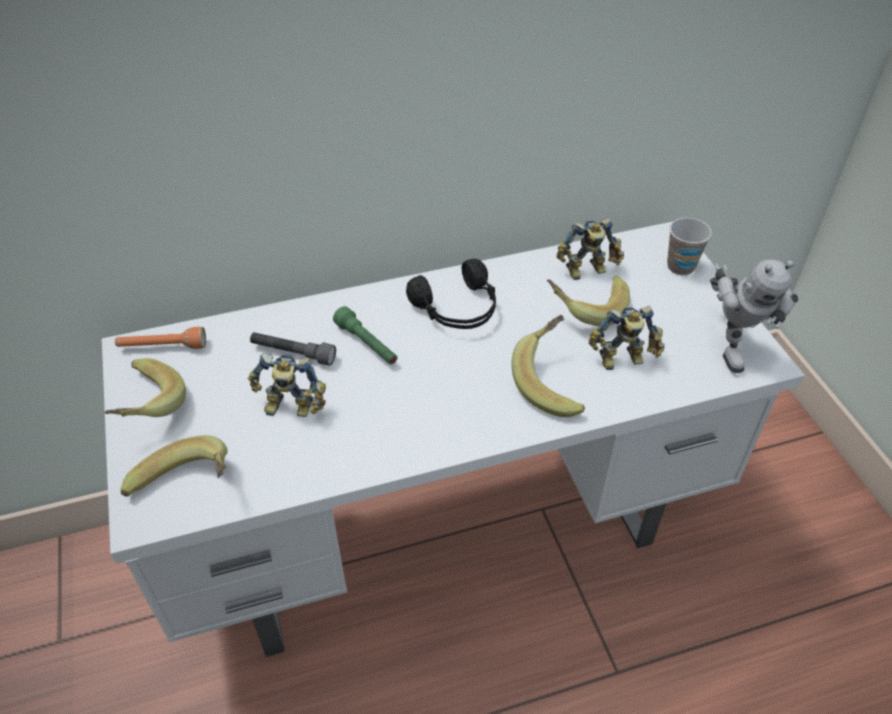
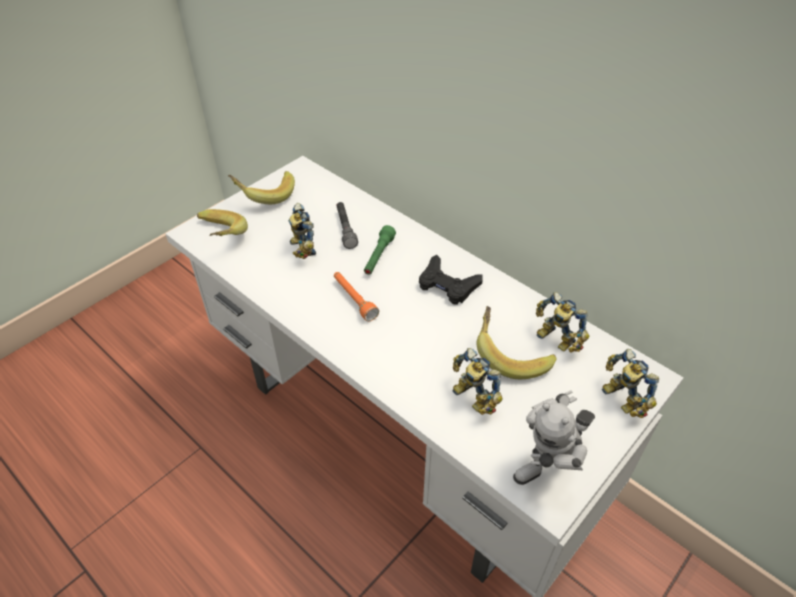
camera: 60 degrees right, 0 degrees up
orange flashlight [115,327,206,349] -> orange flashlight moved to [334,272,379,321]
black headphones [406,259,496,329] -> black game controller [419,255,483,305]
banana [511,315,585,417] -> none
cup [667,218,712,275] -> toy robot [602,349,659,418]

